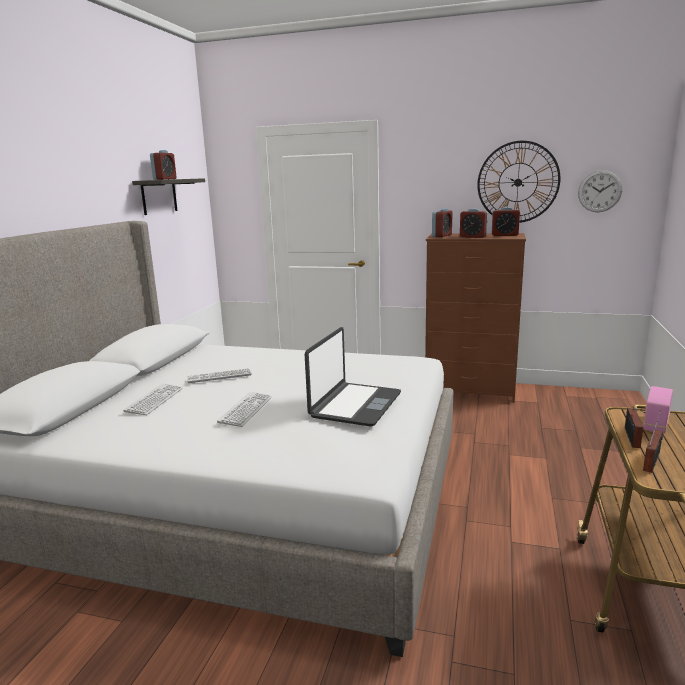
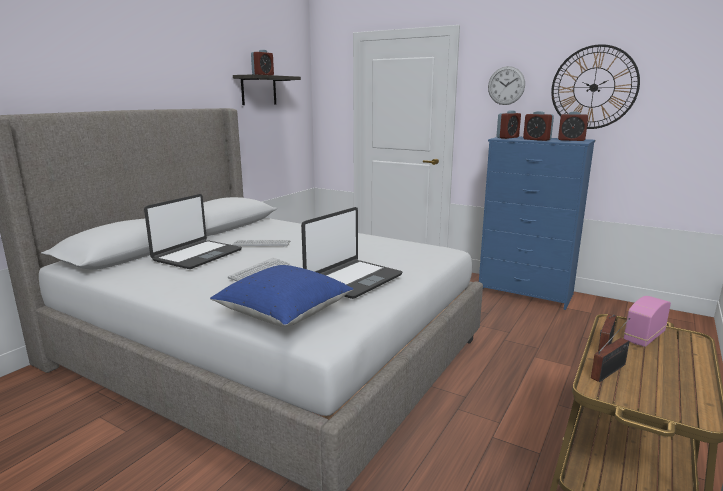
camera: 15 degrees right, 0 degrees up
keyboard [123,384,183,415] -> laptop [144,194,242,269]
brown dresser [425,233,526,403] -> blue dresser [479,137,595,310]
wall clock [578,170,622,212] -> wall clock moved to [488,66,525,105]
none -> blue pillow [210,265,354,327]

